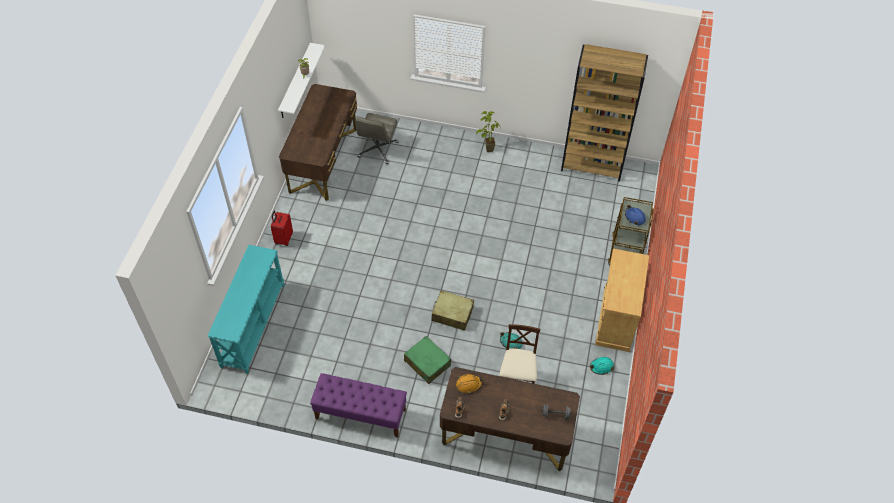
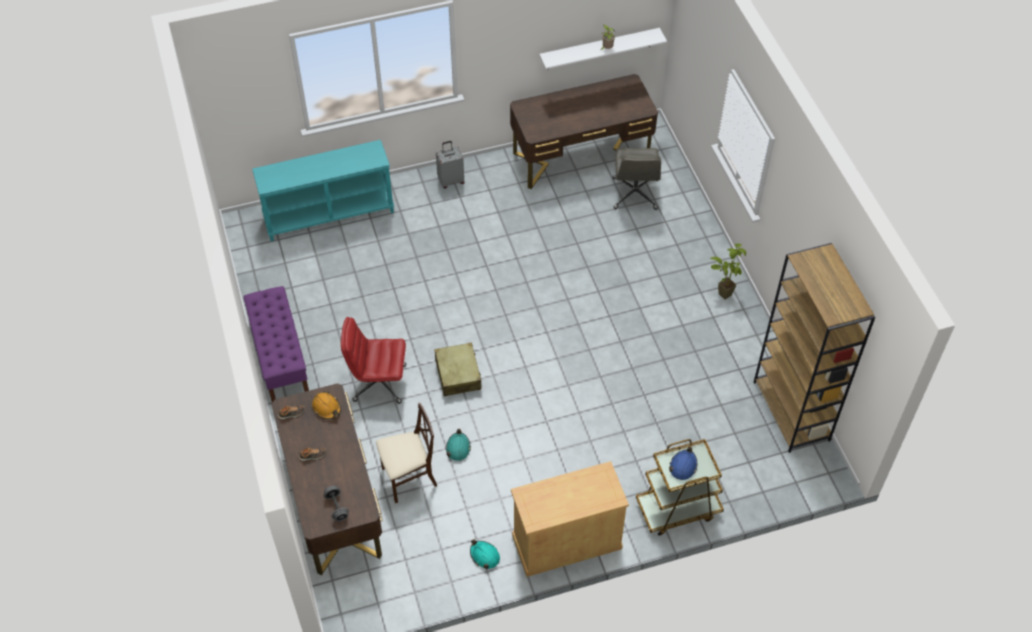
camera: 60 degrees right, 0 degrees up
red suitcase [271,210,293,246] -> grey suitcase [436,141,465,188]
grey office chair [355,113,399,164] -> grey office chair turned 75 degrees counterclockwise [613,148,661,210]
green suitcase [404,336,451,384] -> red office chair [341,317,406,404]

